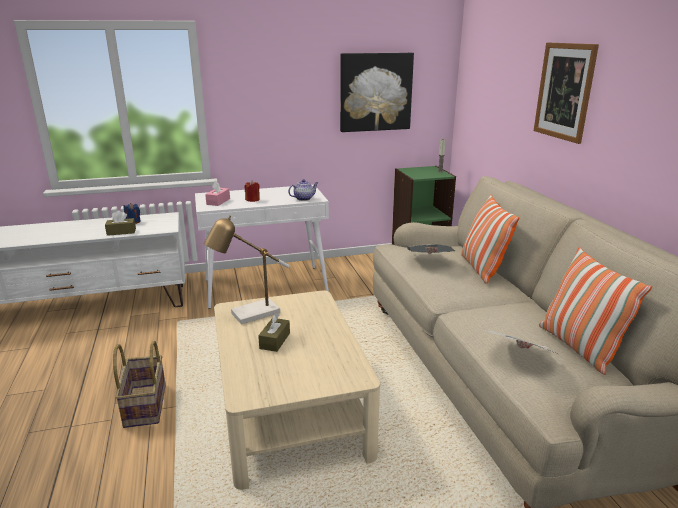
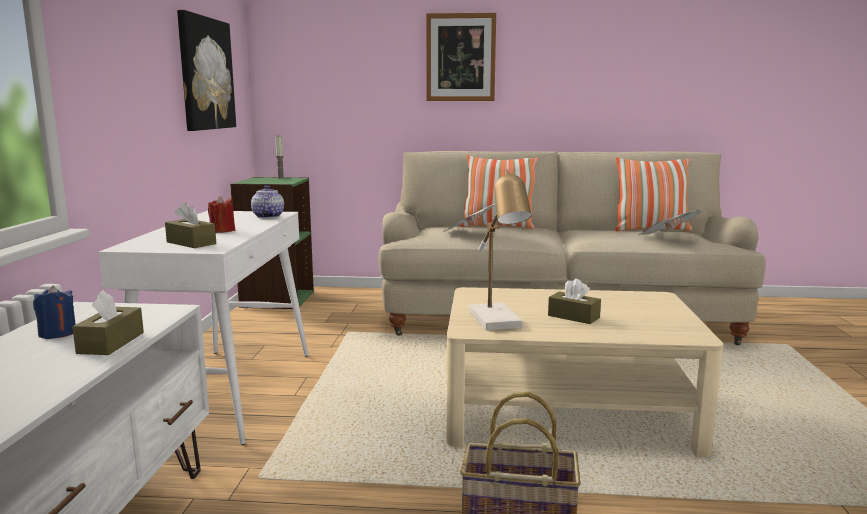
camera: 70 degrees left, 10 degrees down
pink tissue box [205,181,230,206] -> brown tissue box [165,203,216,248]

